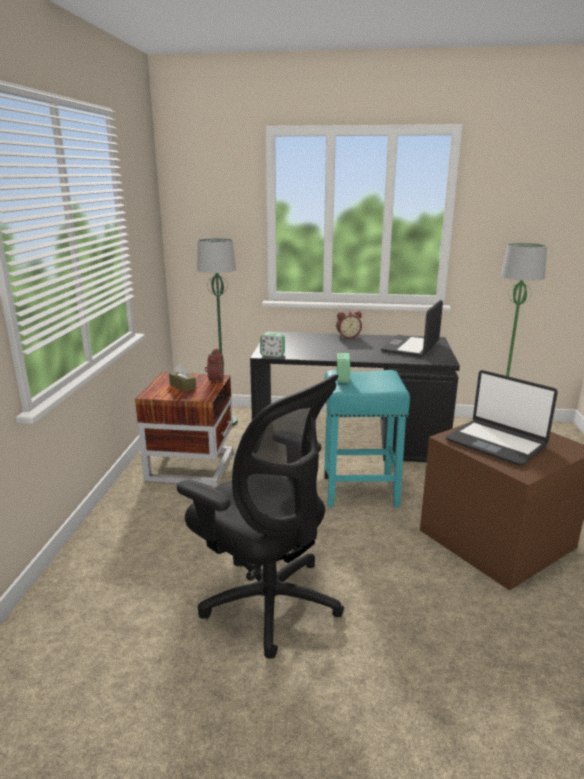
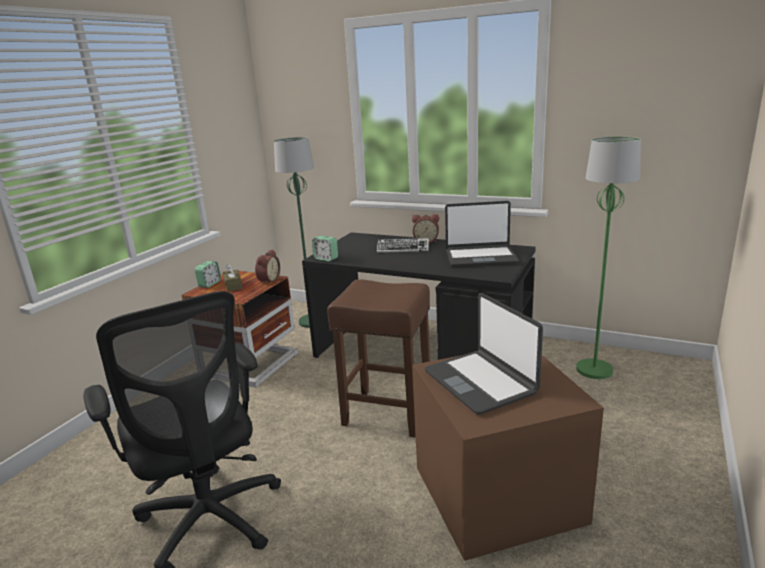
camera: 20 degrees right, 0 degrees up
turquoise stool [324,370,410,507] -> brown stool [327,279,430,438]
alarm clock [337,353,350,383] -> alarm clock moved to [195,261,221,288]
laptop [381,300,443,357] -> laptop turned 135 degrees counterclockwise [445,201,519,267]
none -> keyboard [377,238,429,253]

